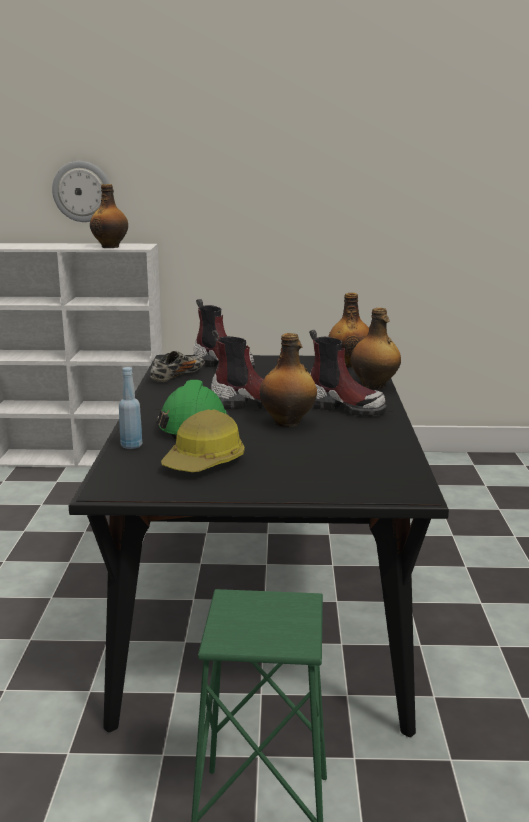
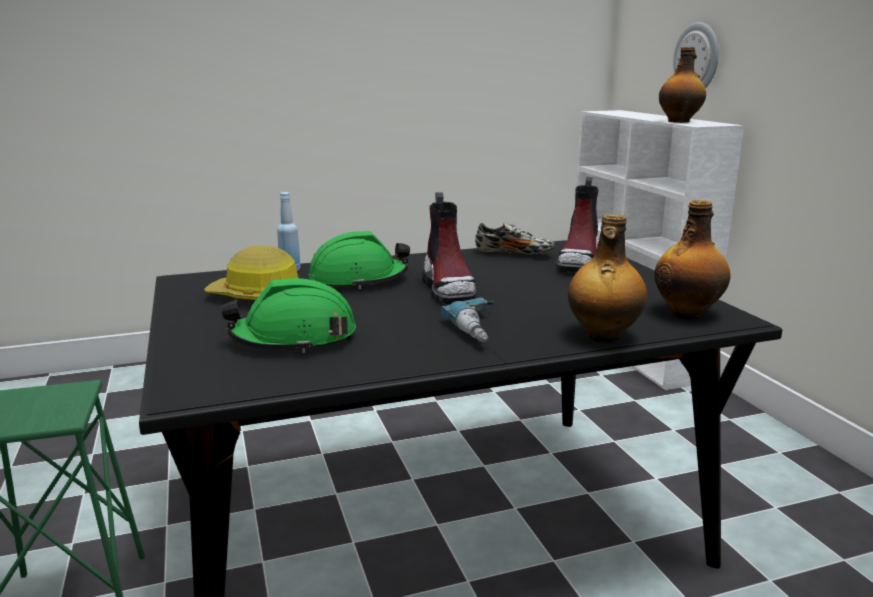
camera: 70 degrees right, 0 degrees up
bottle [259,333,317,427] -> none
boot [309,330,387,416] -> power drill [441,298,494,342]
none -> green hard hat [221,278,356,353]

